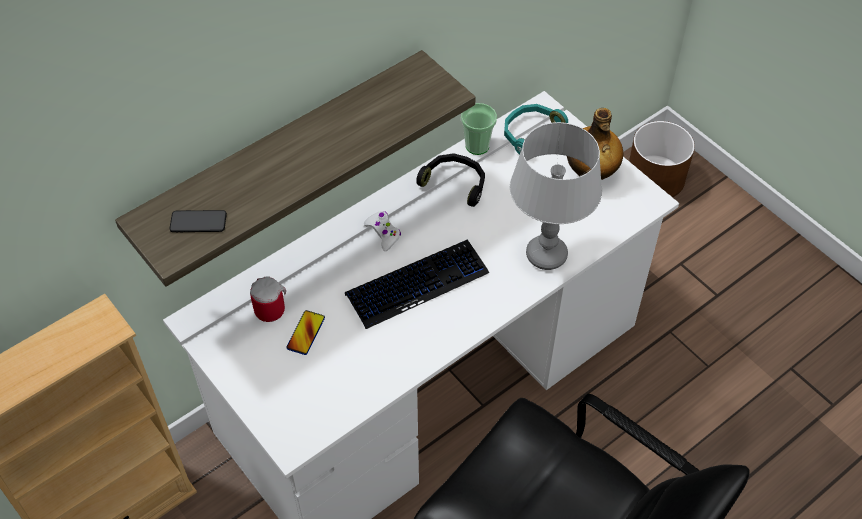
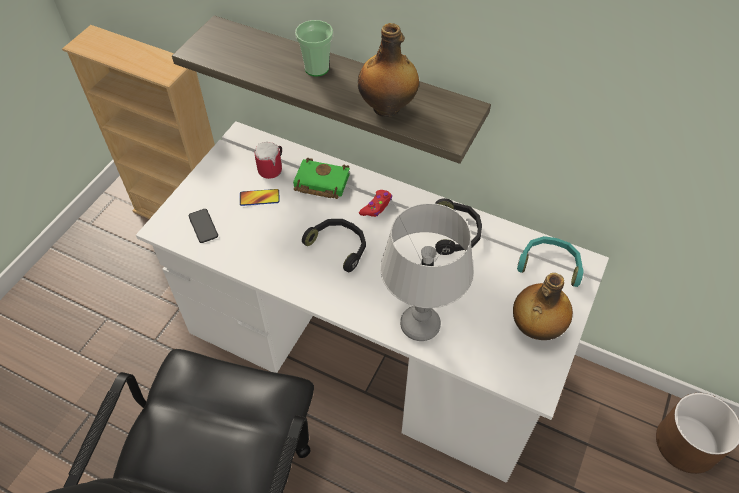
camera: 65 degrees right, 0 degrees up
phone [170,210,227,232] -> phone moved to [189,209,218,243]
keyboard [345,240,489,329] -> black headphones [302,219,366,272]
white game controller [364,211,401,251] -> red game controller [359,190,392,217]
cup [461,103,497,155] -> cup moved to [295,20,333,76]
none -> green book [293,158,350,199]
none -> bottle [358,23,419,117]

